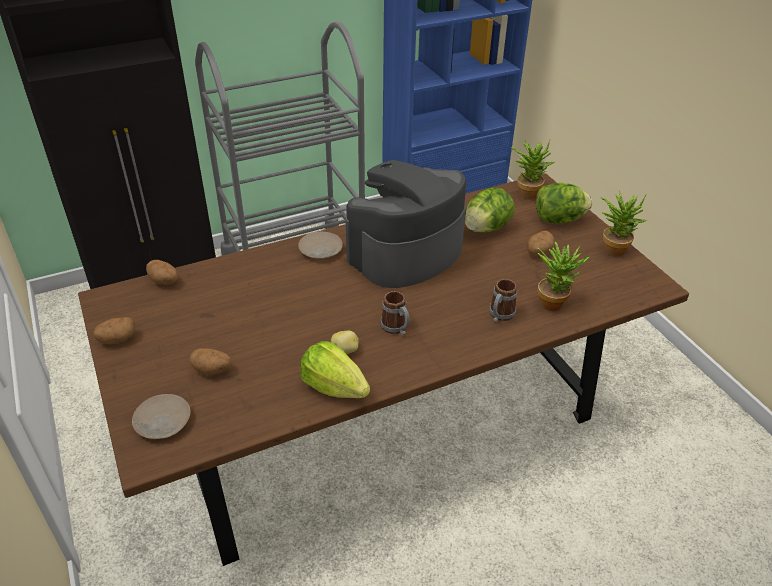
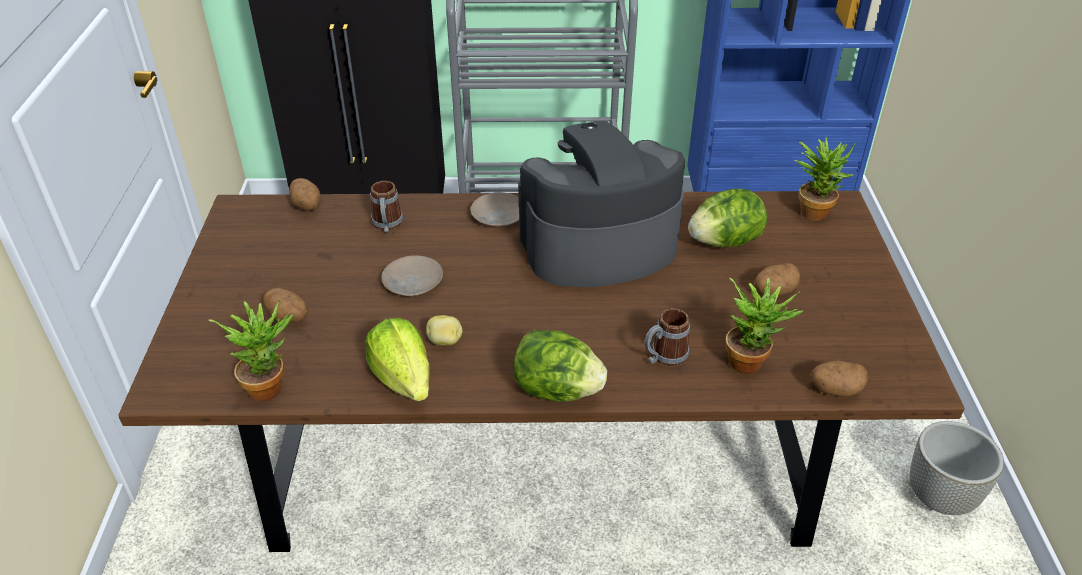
camera: 25 degrees right, 0 degrees up
potato [93,317,135,345] -> potato moved to [811,361,868,396]
beige plate [132,394,191,439] -> beige plate moved to [381,255,443,296]
mug [380,291,409,335] -> mug moved to [370,181,403,233]
lettuce [536,183,593,224] -> lettuce moved to [514,330,607,402]
potted plant [600,191,647,257] -> potted plant moved to [209,299,294,401]
none -> grey planter [910,421,1004,515]

